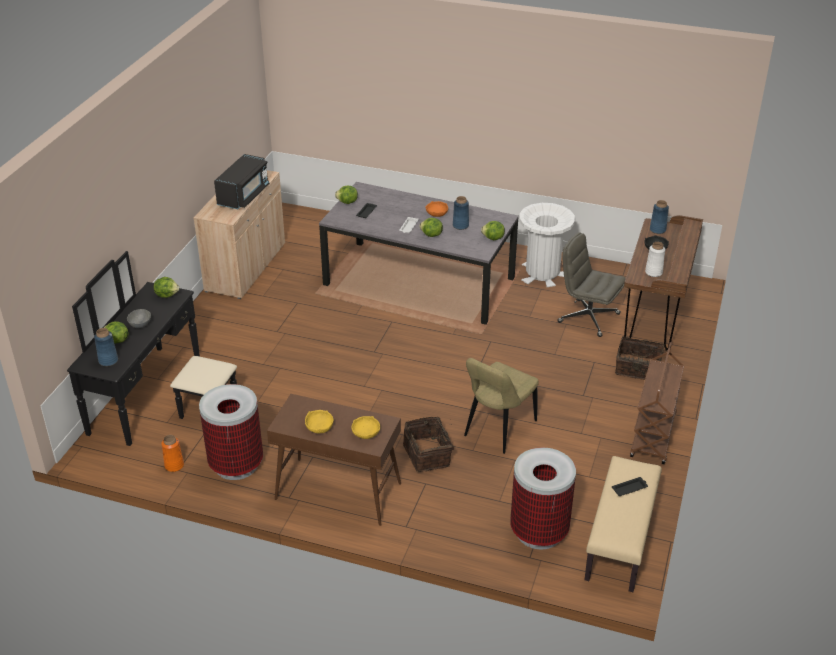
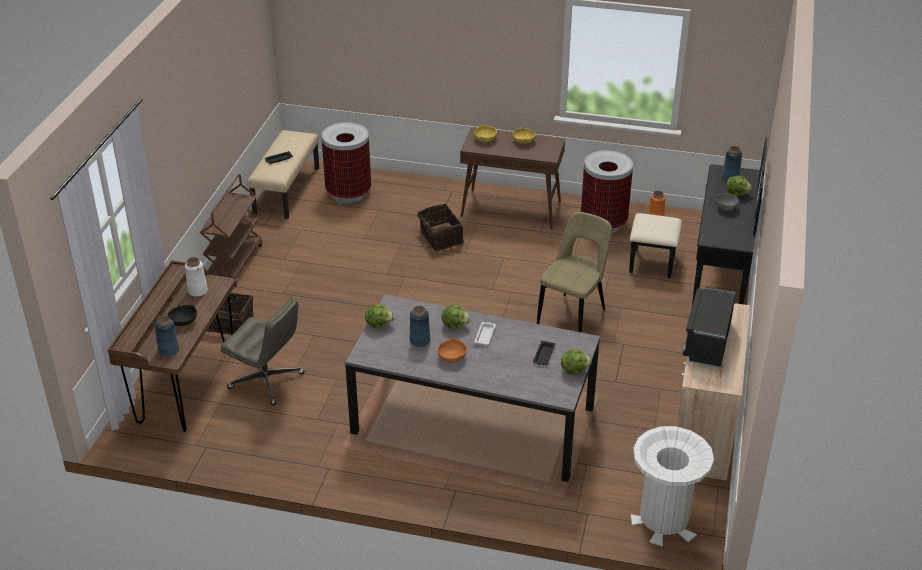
camera: 175 degrees right, 0 degrees up
lettuce [153,277,179,298] -> none
beige chair [464,358,539,454] -> beige chair moved to [537,212,612,333]
white trash can [519,203,575,287] -> white trash can moved to [631,426,714,547]

